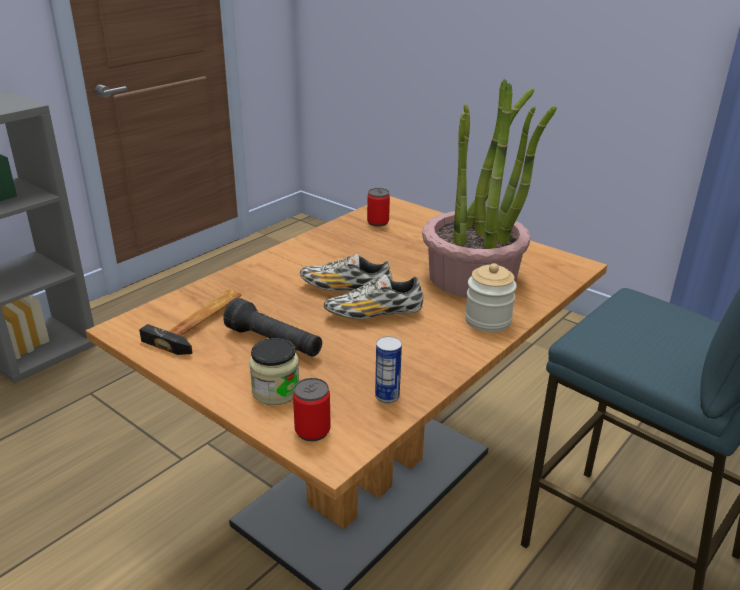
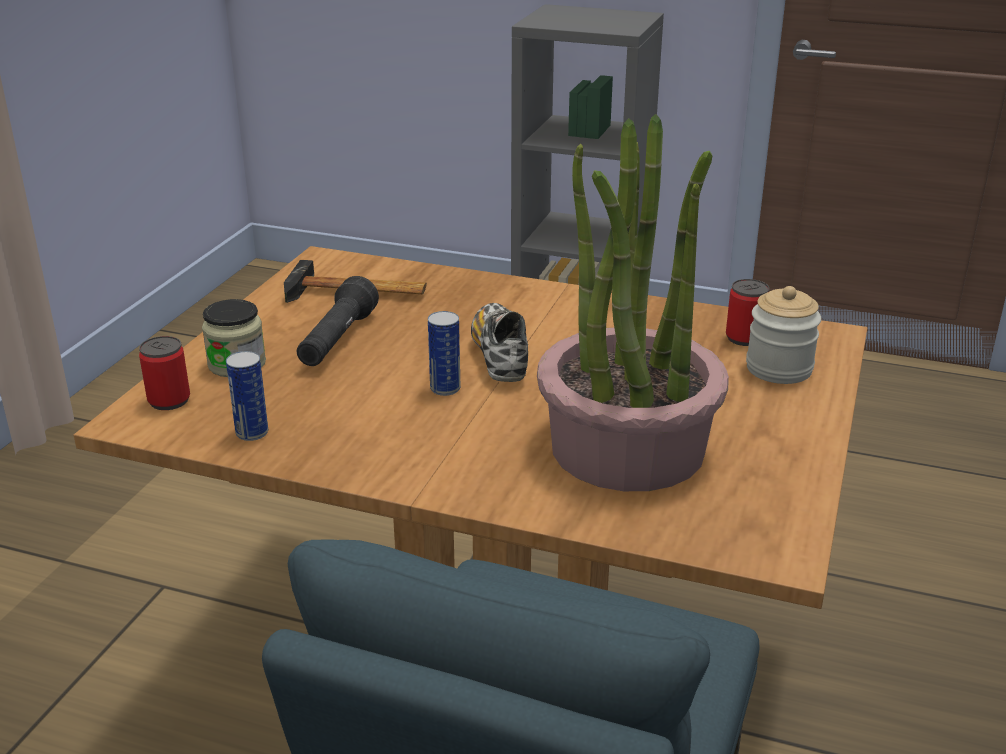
camera: 70 degrees right, 0 degrees up
shoe [324,274,423,319] -> can [428,311,461,396]
jar [465,263,517,332] -> jar moved to [746,286,822,384]

